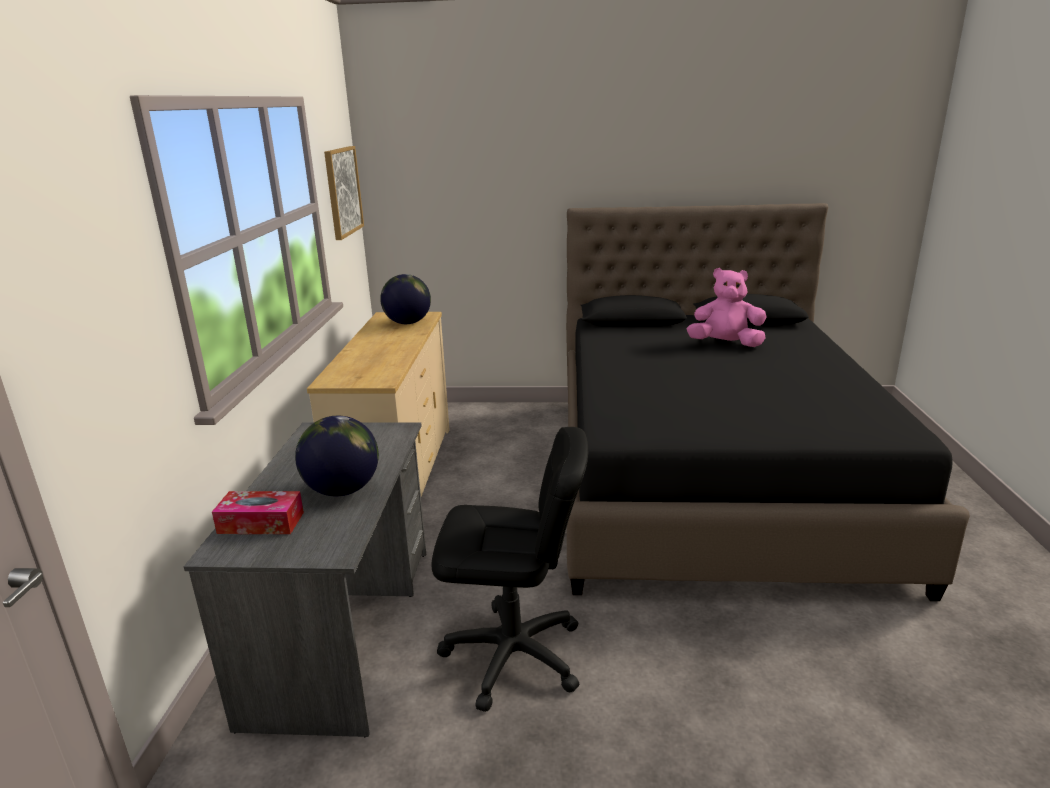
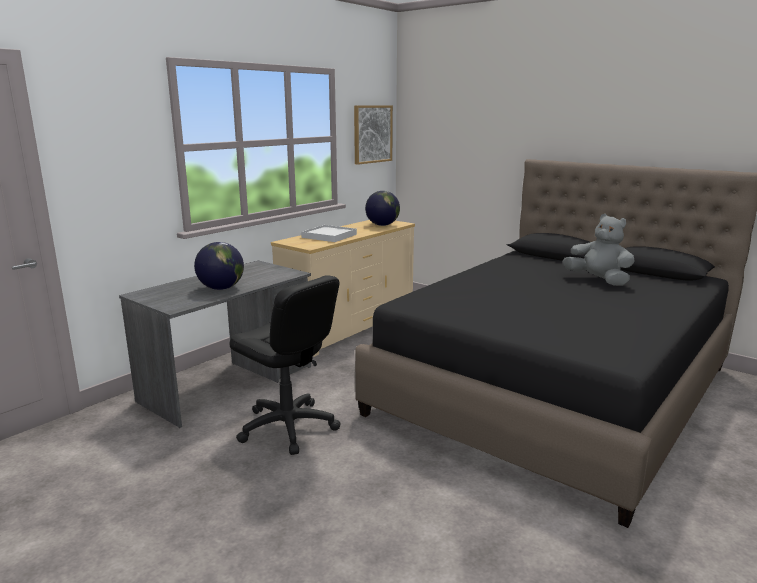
camera: 35 degrees right, 5 degrees down
tissue box [212,491,304,534] -> none
pink plush toy [687,268,766,347] -> grey plush toy [563,214,635,286]
none -> white tray [301,225,357,242]

